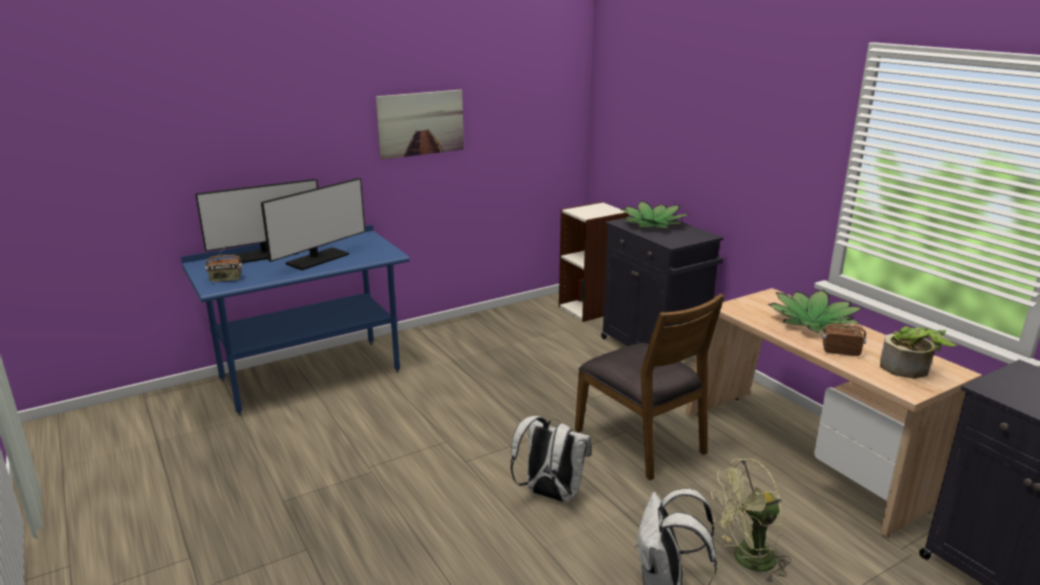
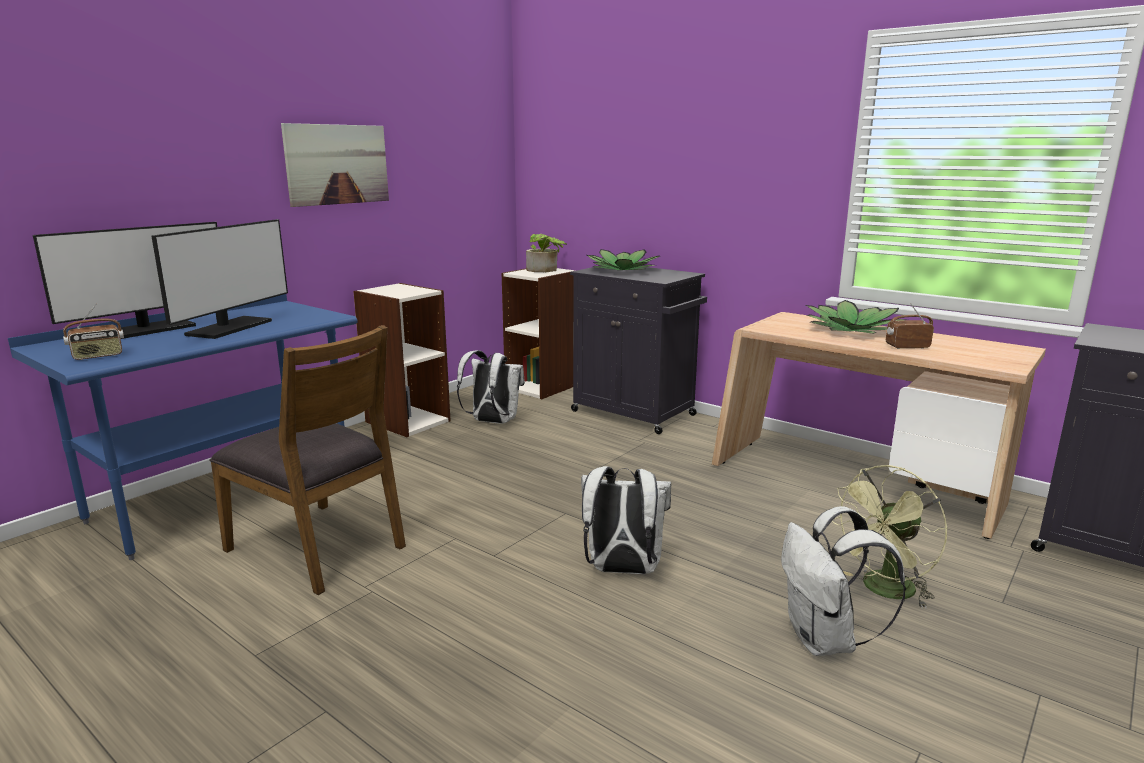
camera: 20 degrees left, 5 degrees down
brown chair [575,293,724,480] -> brown chair moved to [210,325,406,595]
potted plant [880,326,957,379] -> potted plant moved to [526,234,567,272]
none -> bookcase [353,283,451,437]
none -> white backpack [457,350,525,424]

